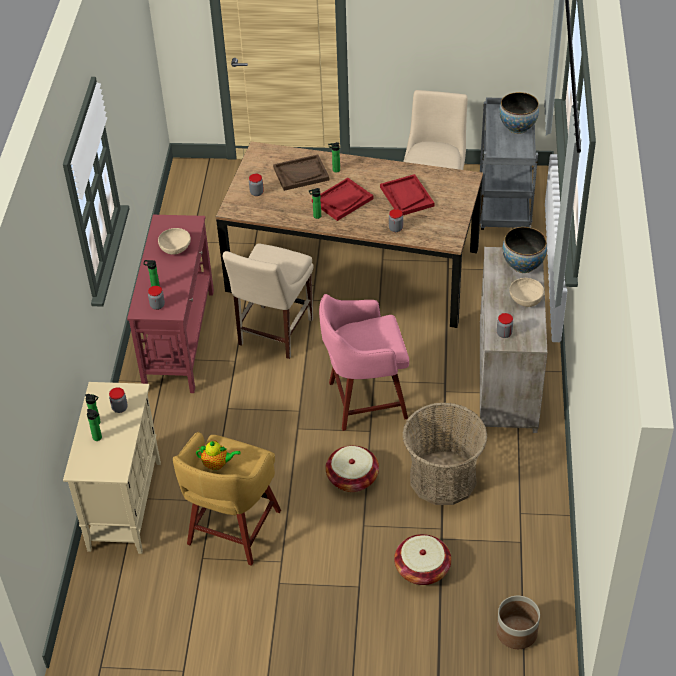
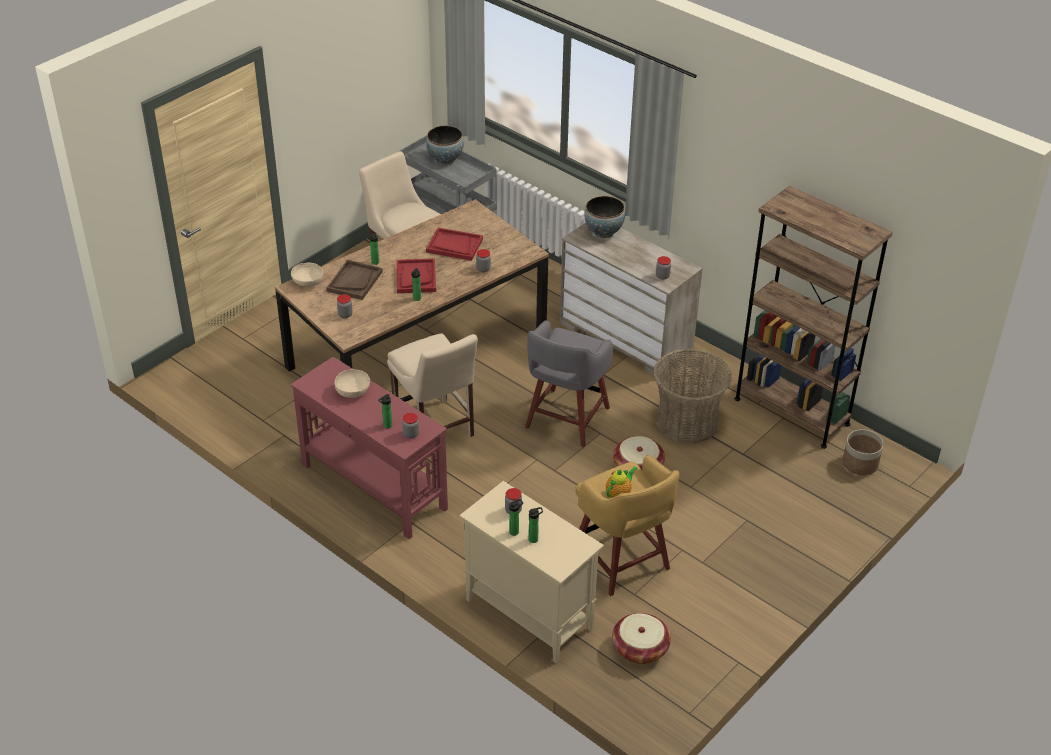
camera: 55 degrees left, 5 degrees down
pink stool [319,294,409,431] -> grey stool [525,320,613,447]
basket [394,534,451,585] -> basket moved to [612,613,671,664]
beige bowl [509,278,544,307] -> beige bowl moved to [291,262,324,287]
none -> brown bookcase [734,186,893,449]

